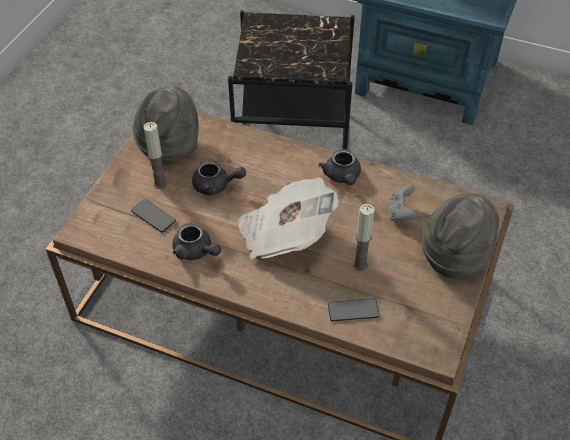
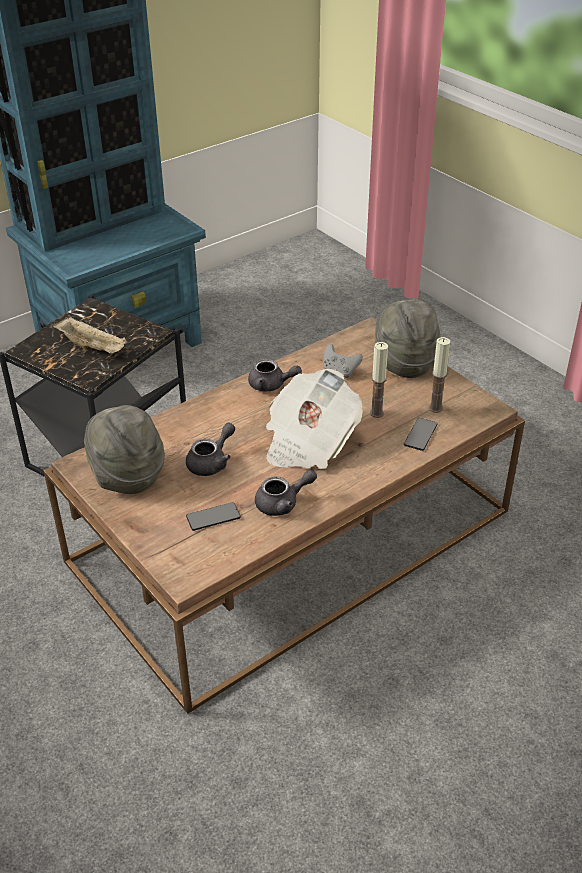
camera: 60 degrees left, 10 degrees down
candle [144,122,167,189] -> candle moved to [429,337,450,413]
none -> beige tray [53,317,126,354]

